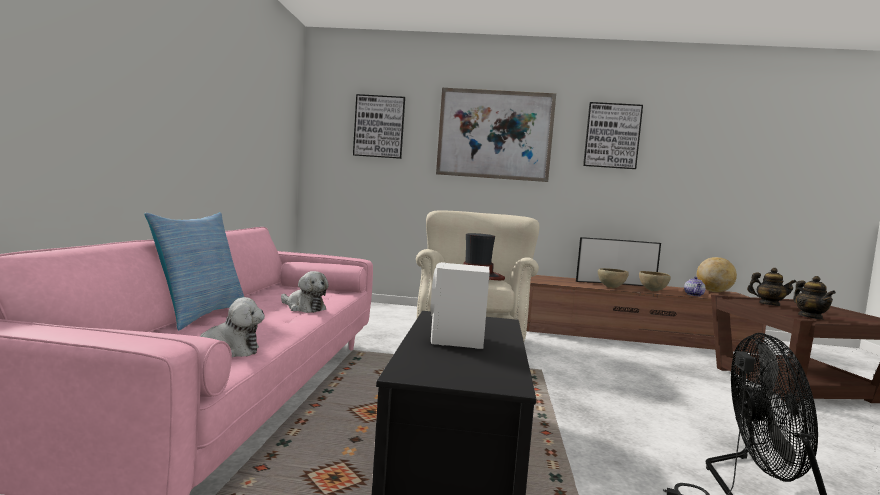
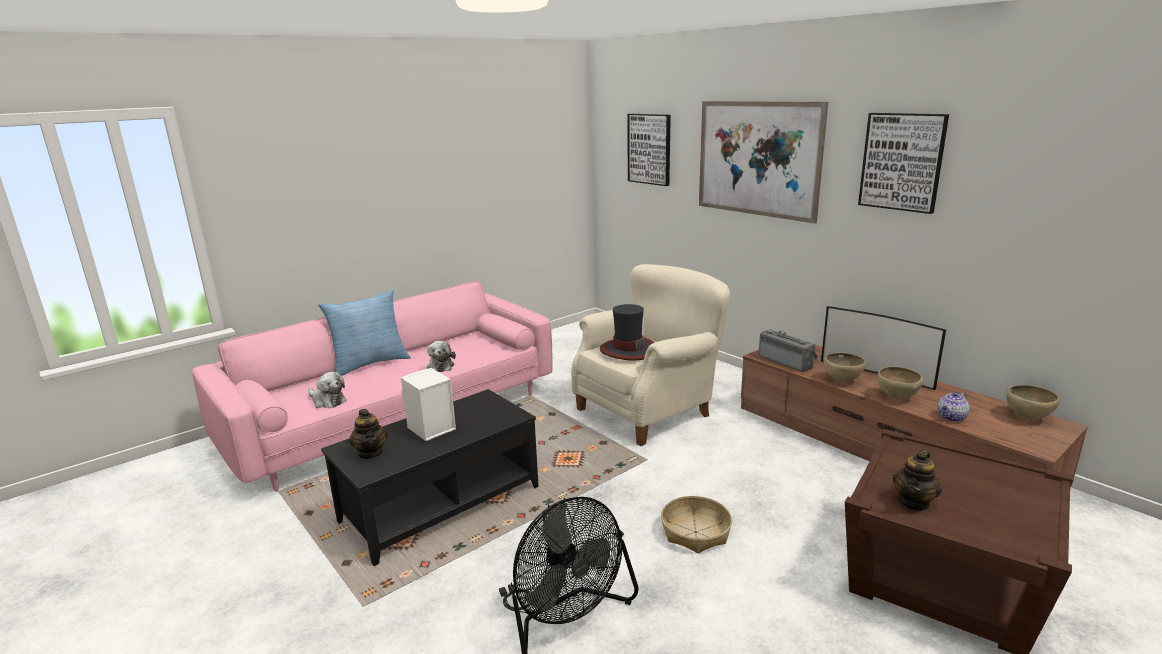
camera: 45 degrees right, 15 degrees up
globe [697,257,737,292] -> brown bowl [1006,385,1060,420]
teapot [747,268,797,306] -> teapot moved to [349,409,388,459]
none -> basket [661,496,732,554]
none -> radio [759,329,818,372]

